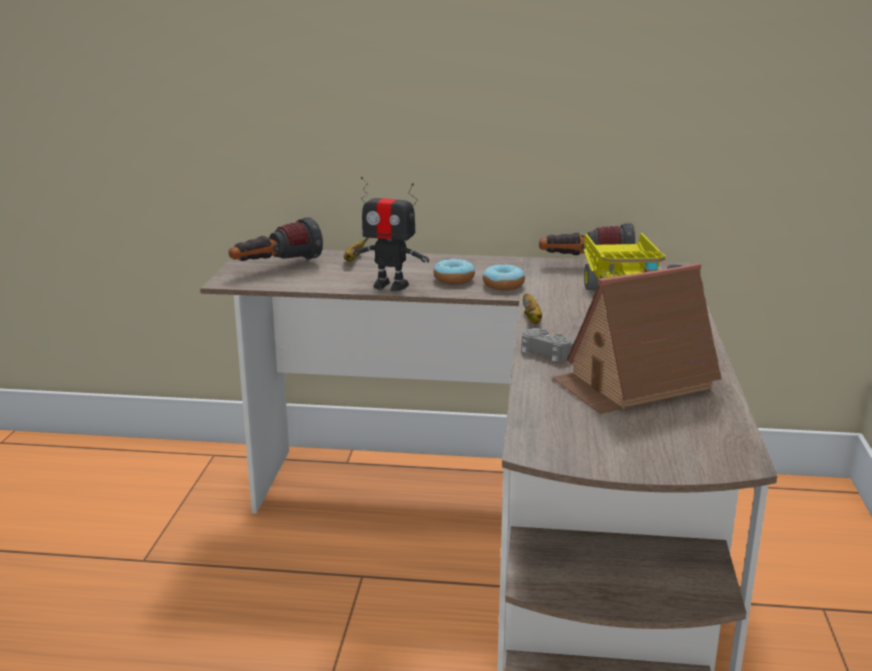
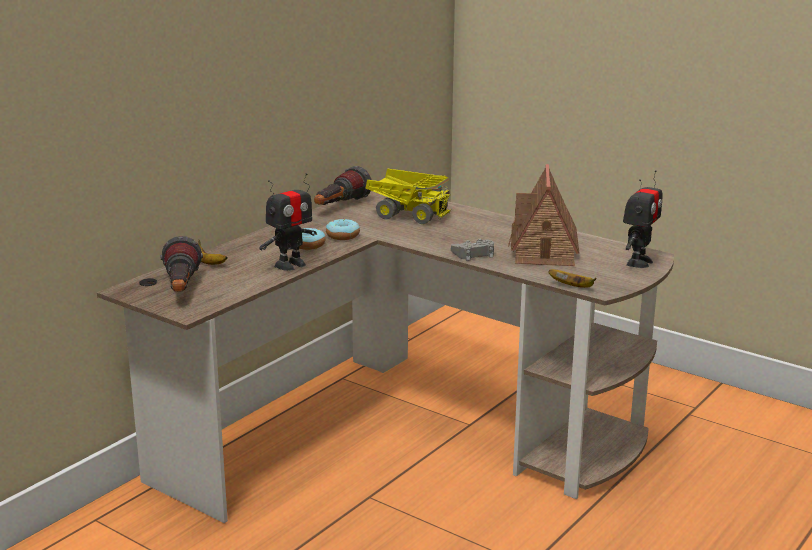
camera: 60 degrees left, 0 degrees up
banana [523,293,542,324] -> banana moved to [548,269,596,288]
none -> toy robot [623,170,663,268]

